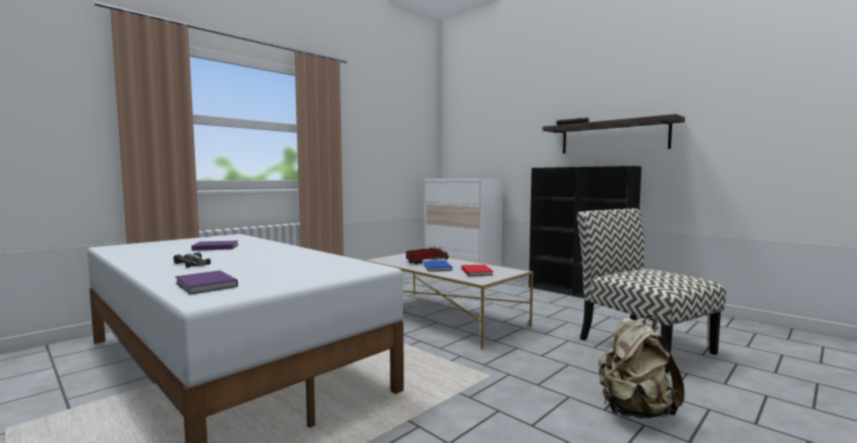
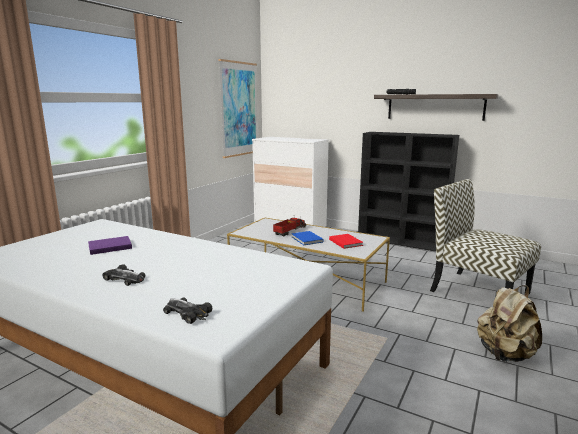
camera: 15 degrees left, 10 degrees up
purple book [175,270,238,294] -> toy car [163,298,212,324]
none -> picture [219,59,257,158]

